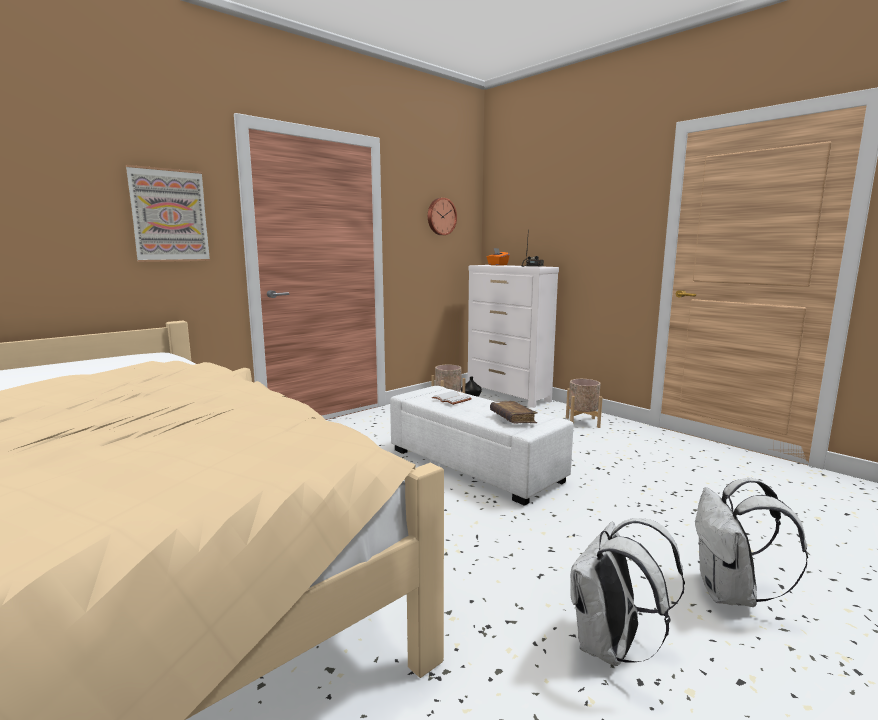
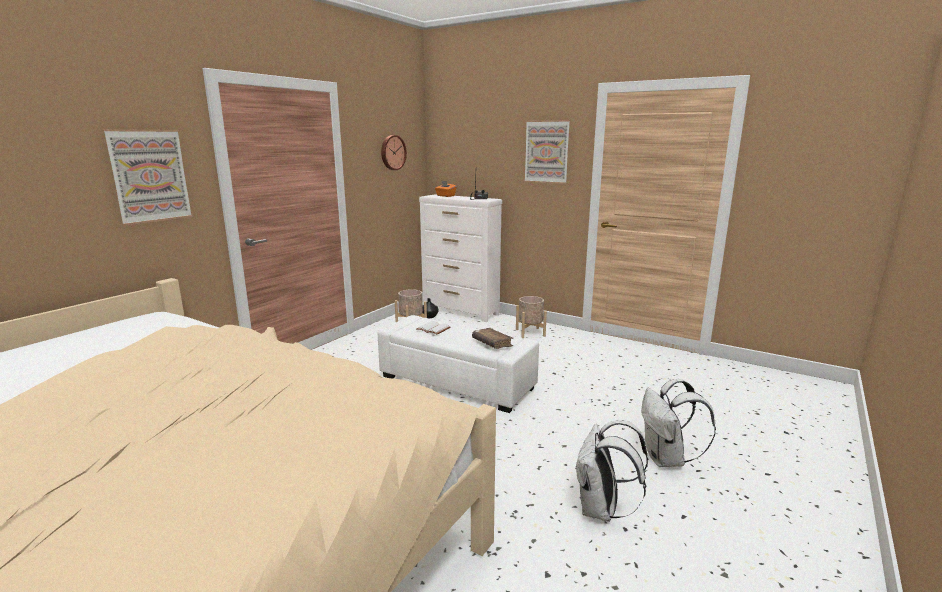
camera: 15 degrees left, 5 degrees up
none -> picture [524,120,570,184]

